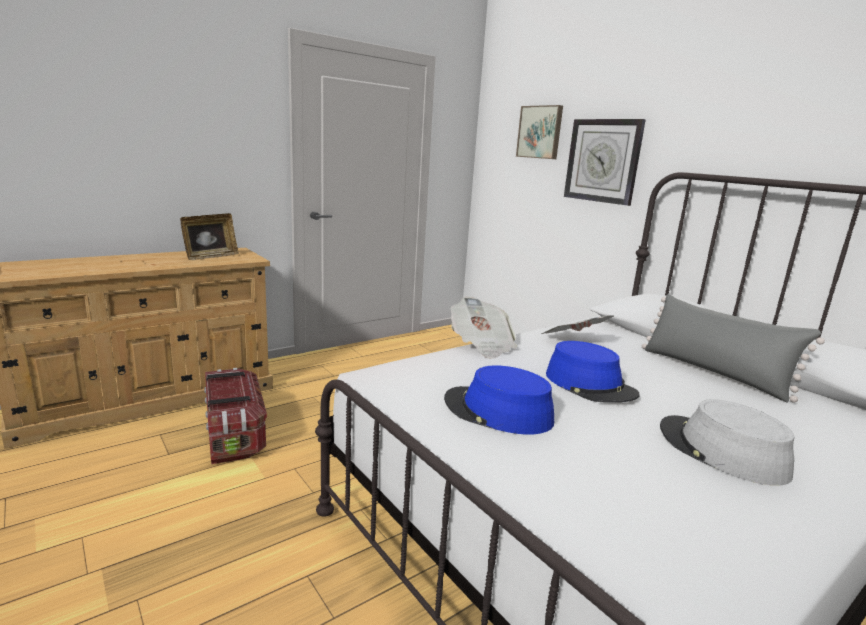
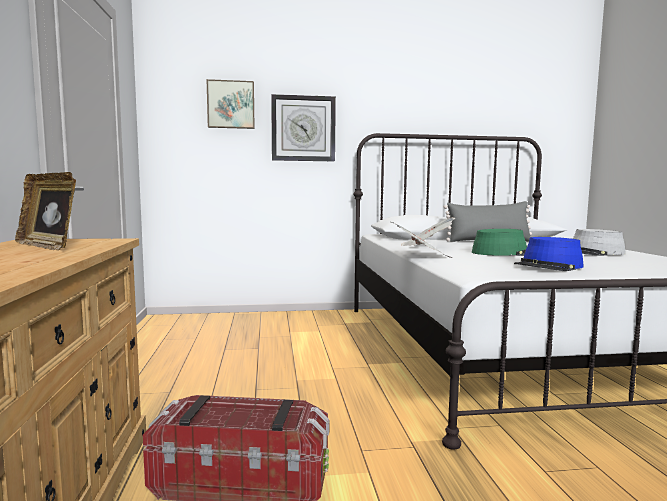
camera: 60 degrees left, 10 degrees down
picture frame [180,213,239,260] -> picture frame turned 150 degrees clockwise [15,172,76,251]
blue hat [546,341,640,403] -> green hat [472,229,527,256]

